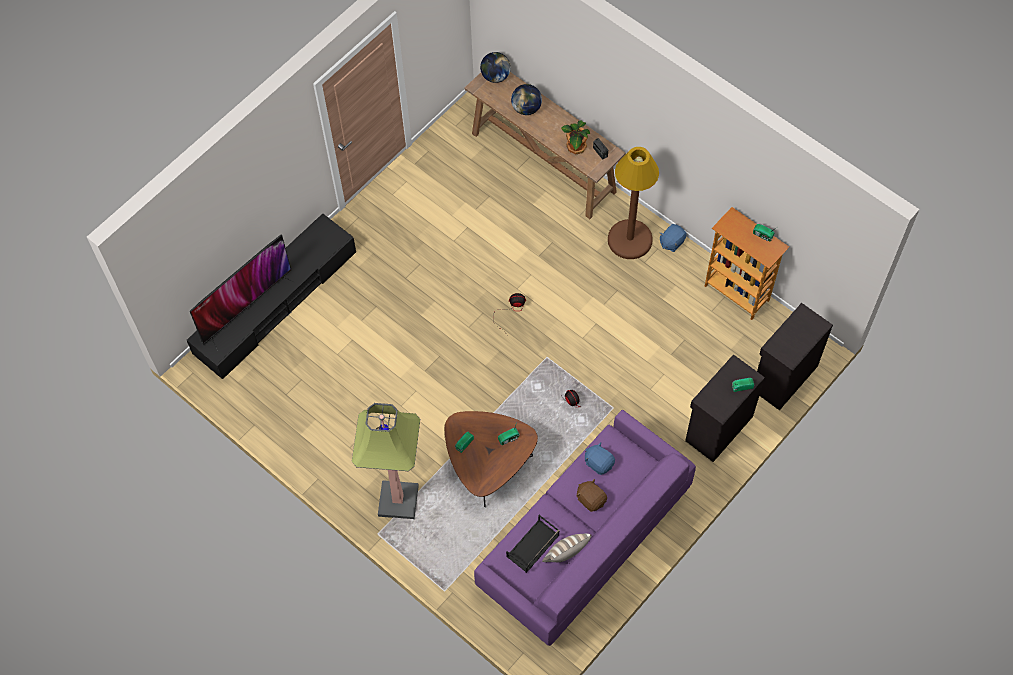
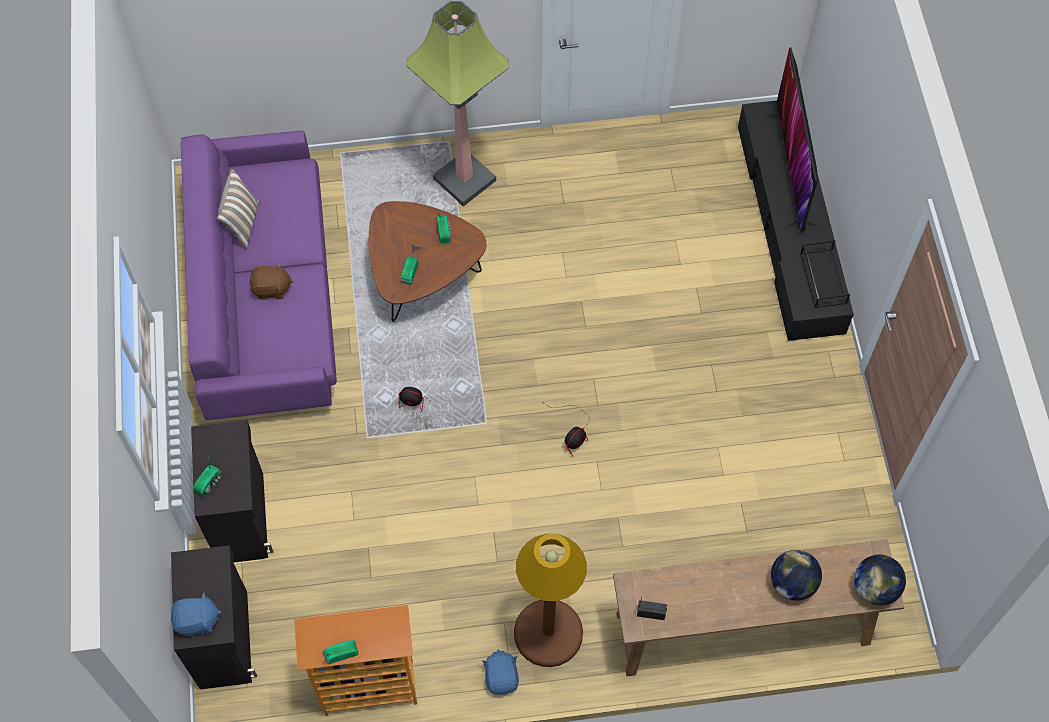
camera: 130 degrees right, 0 degrees up
black tray [506,515,560,573] -> black tray moved to [800,240,850,308]
potted plant [561,121,590,154] -> none
blue plush toy [585,442,615,475] -> blue plush toy moved to [171,592,221,636]

